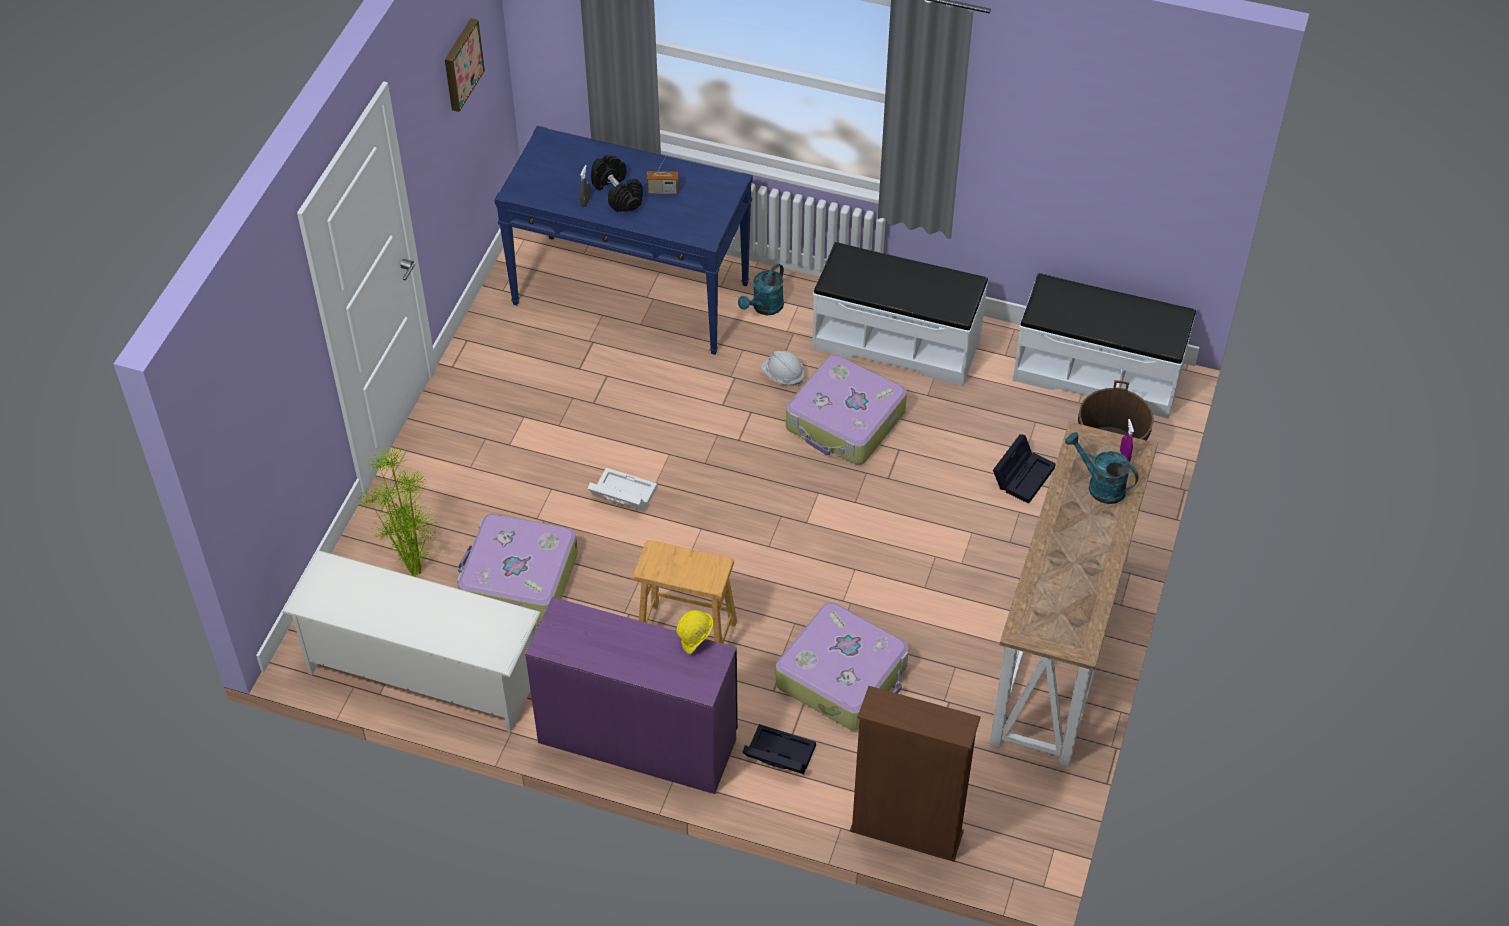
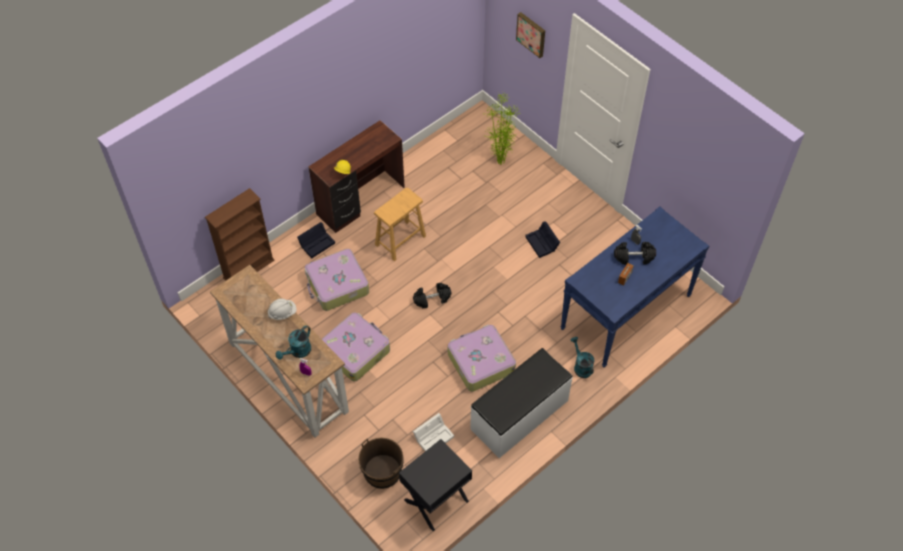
camera: 120 degrees right, 5 degrees up
white shoe rack [282,550,541,733] -> none
picture [445,18,485,112] -> picture moved to [516,12,545,58]
suitcase [457,514,578,622] -> suitcase moved to [322,312,390,382]
purple desk [525,597,738,794] -> brown desk [309,120,405,233]
white storage box [588,468,657,511] -> white storage box moved to [413,413,454,451]
white hard hat [761,351,805,386] -> white hard hat moved to [268,299,297,320]
black storage box [993,434,1056,504] -> black storage box moved to [525,221,560,258]
white bench [1013,273,1196,419] -> black nightstand [399,439,472,531]
turquoise watering can [1065,432,1139,504] -> turquoise watering can turned 150 degrees clockwise [276,325,311,360]
none -> black dumbbell [413,283,452,309]

